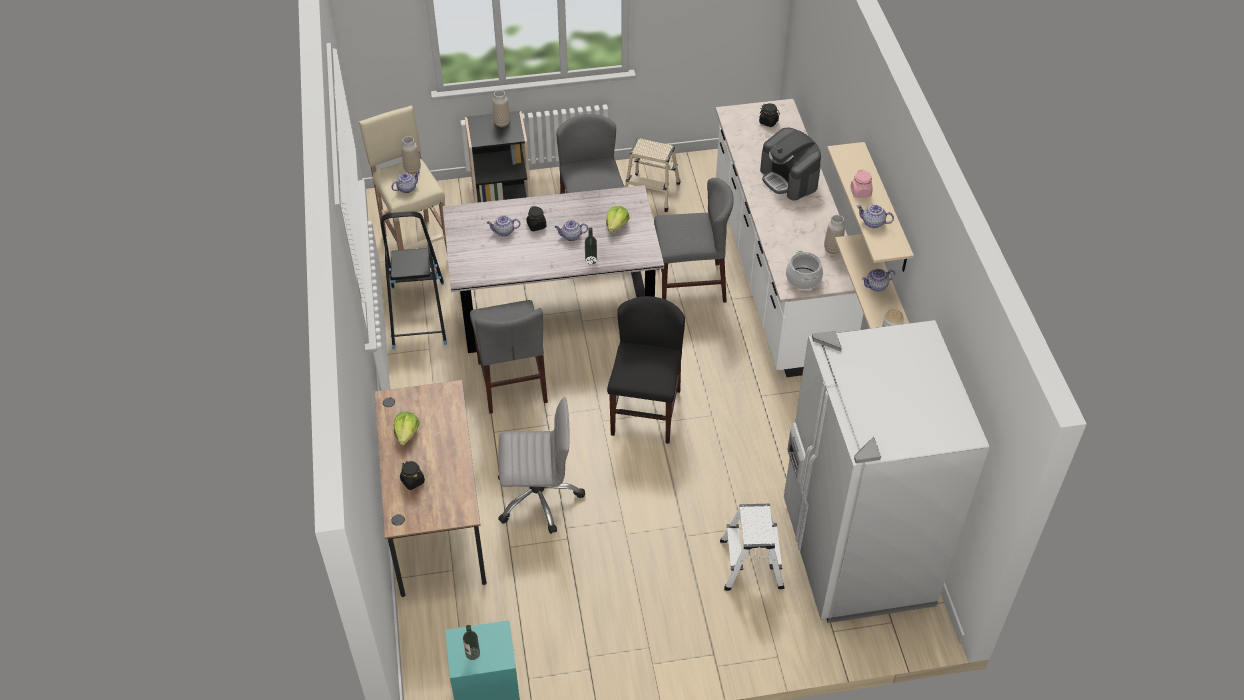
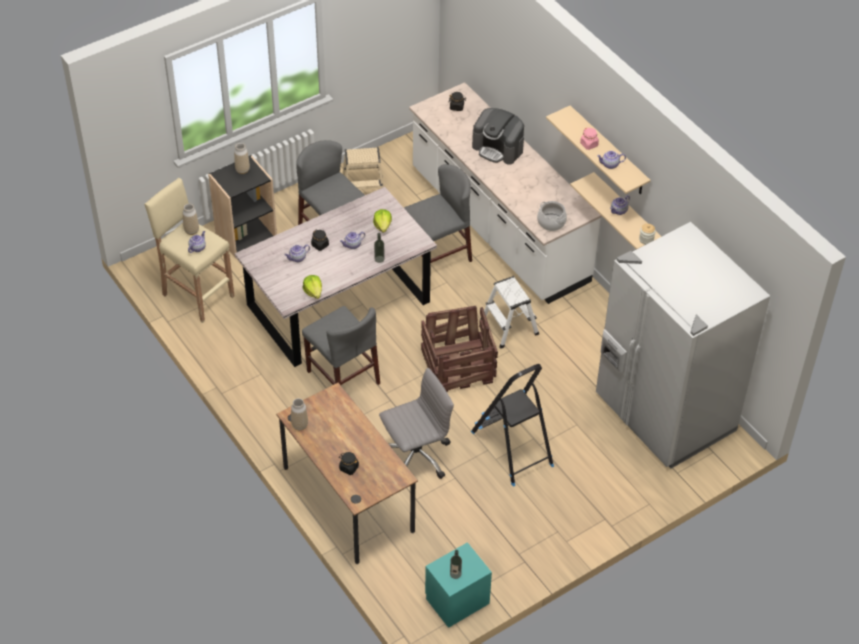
camera: 25 degrees left, 0 degrees up
black step ladder [381,211,447,350] -> black step ladder moved to [471,364,554,487]
lettuce [394,412,419,445] -> lettuce moved to [303,275,322,299]
black chair [607,296,685,444] -> crate [421,306,498,392]
white step ladder [720,504,785,591] -> white step ladder moved to [481,276,539,349]
vase [824,215,845,254] -> vase moved to [291,398,308,431]

